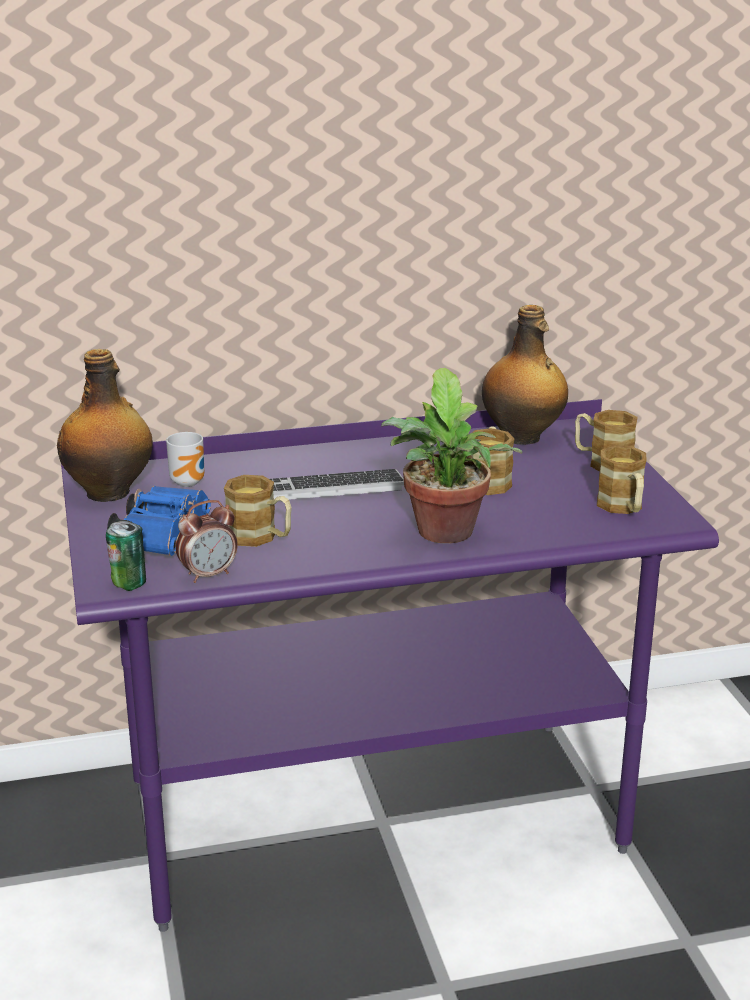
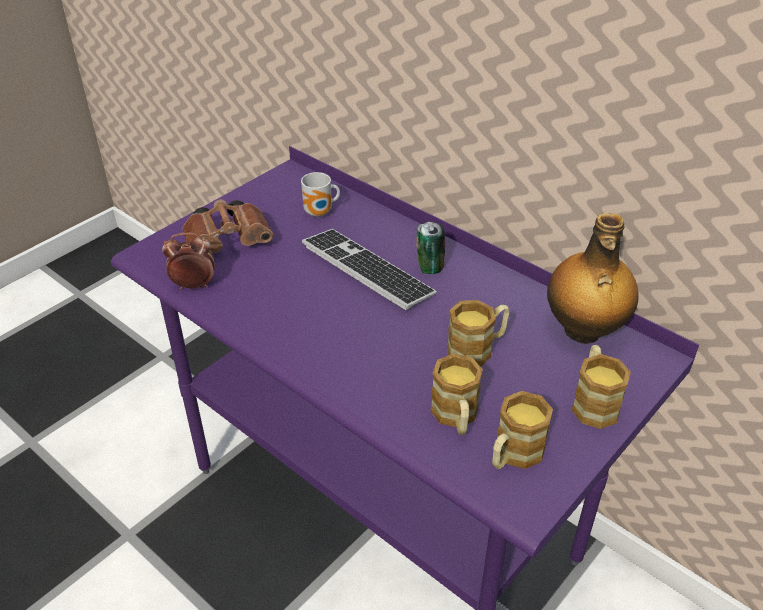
camera: 55 degrees right, 15 degrees up
bottle [57,349,153,502] -> none
can [106,520,146,591] -> can moved to [416,222,445,274]
blue binoculars [107,486,211,556] -> brown binoculars [182,199,273,253]
alarm clock [175,500,238,583] -> alarm clock turned 150 degrees clockwise [162,232,215,290]
mug [224,475,292,547] -> mug moved to [430,353,483,435]
potted plant [381,368,523,543] -> none

